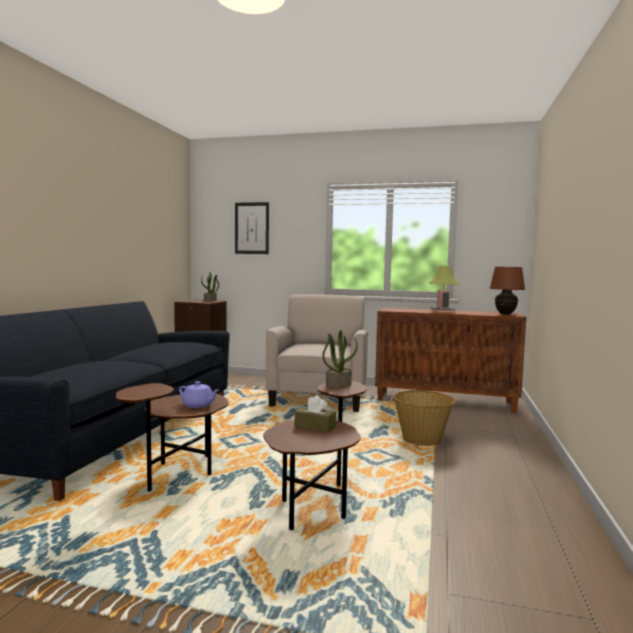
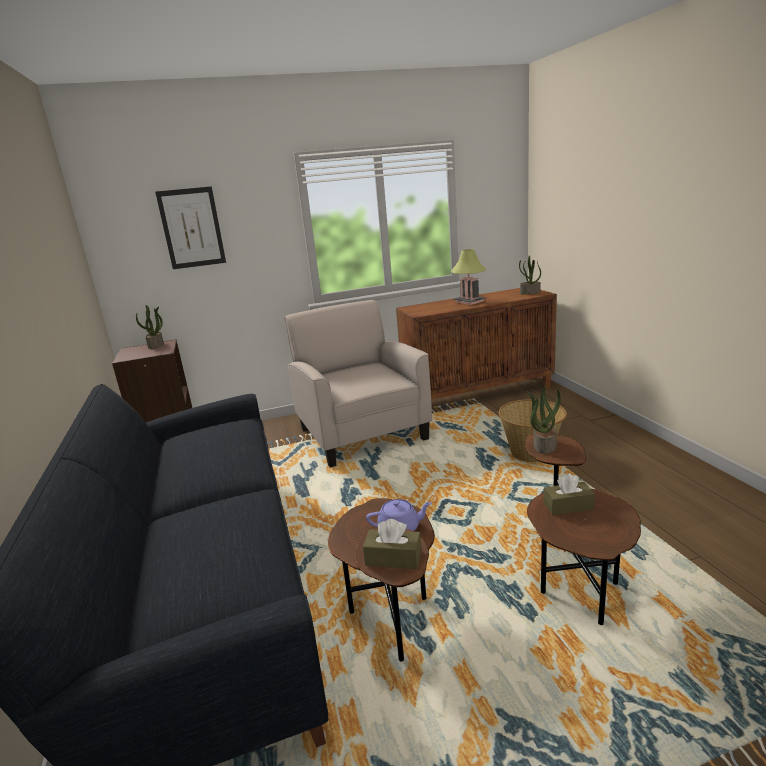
camera: 30 degrees left, 15 degrees up
brown table lamp [489,267,525,315] -> potted plant [519,255,541,294]
none -> brown tissue box [363,519,422,569]

